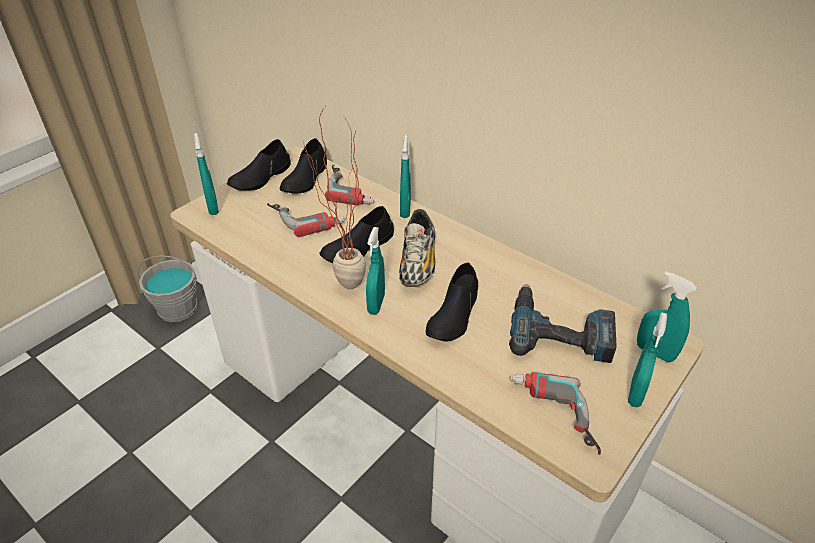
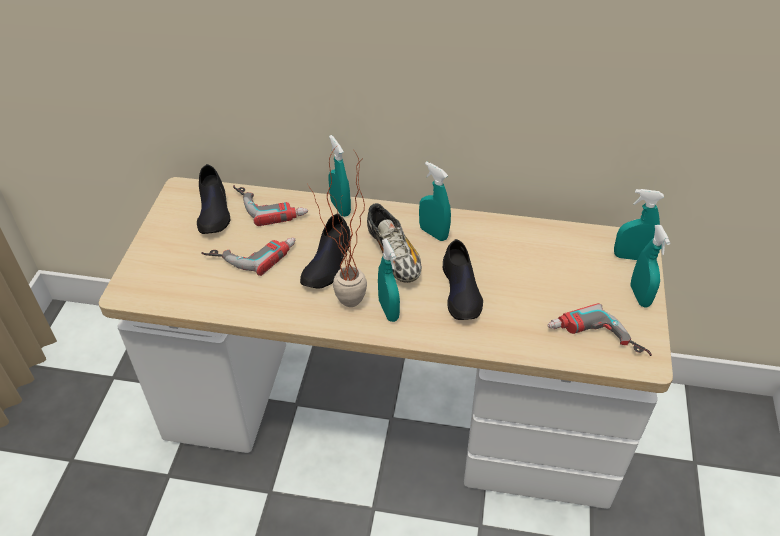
camera: 30 degrees left, 5 degrees up
grey bucket [138,255,197,322] -> none
turquoise spray bottle [194,133,219,215] -> turquoise spray bottle moved to [419,161,451,241]
black shoe [227,139,291,191] -> none
power drill [509,284,616,363] -> none

